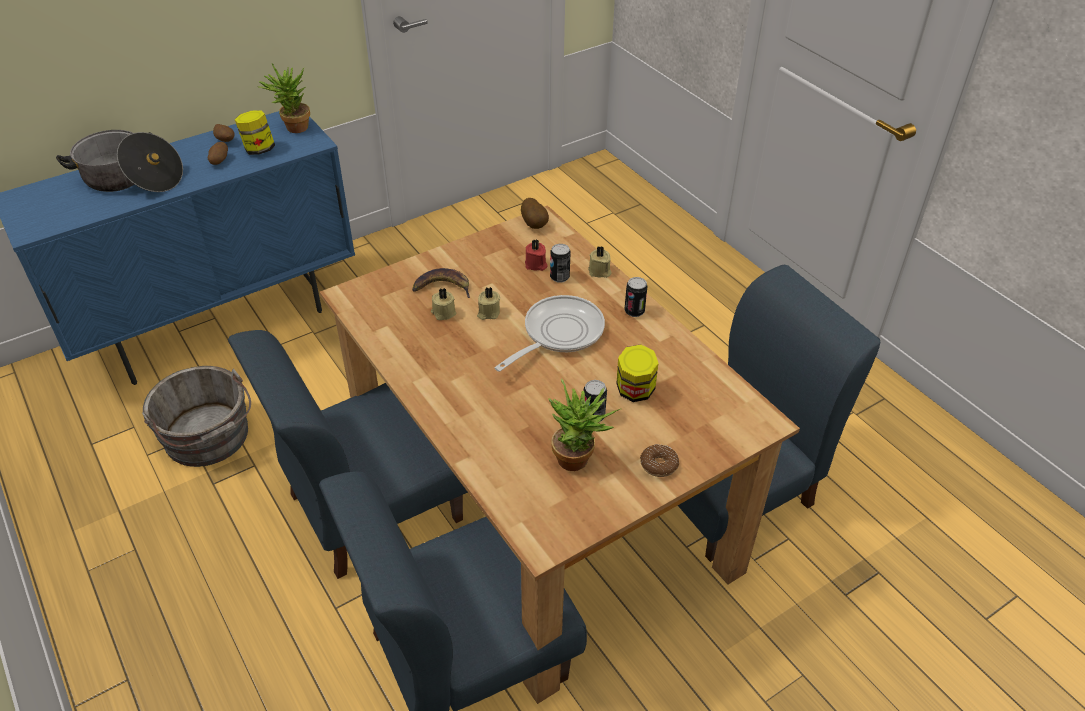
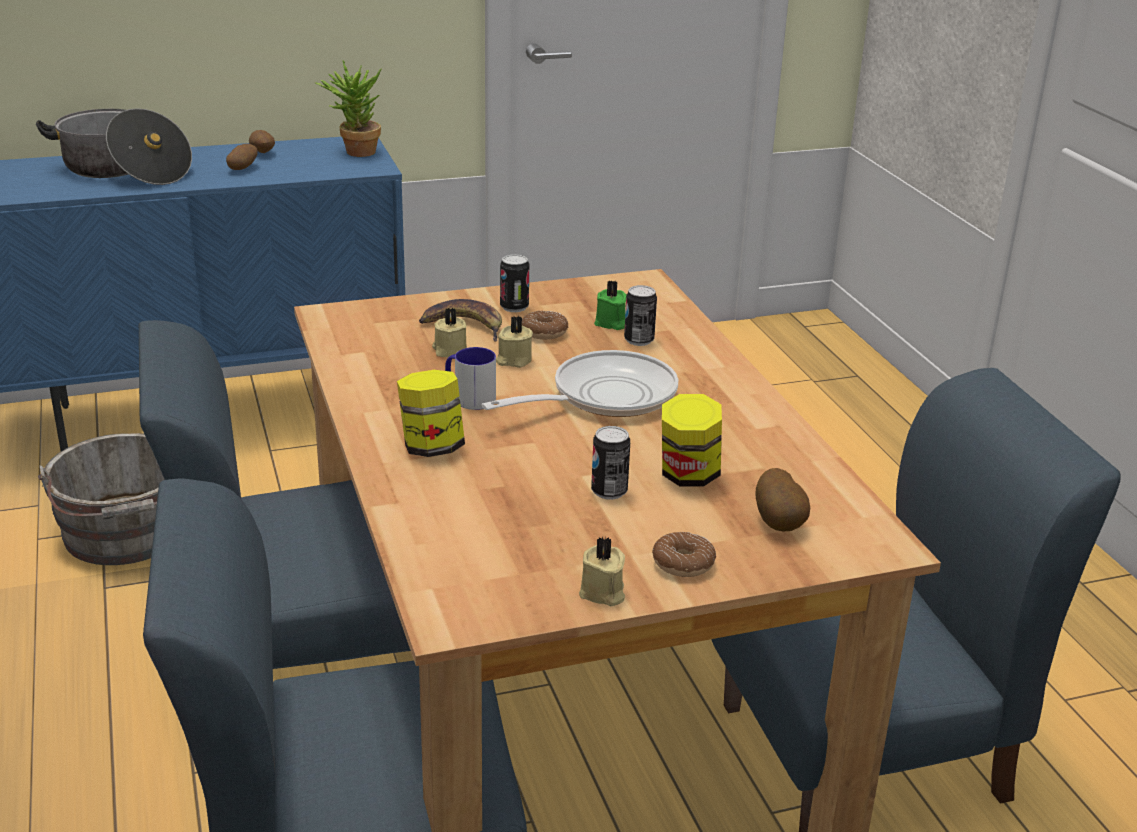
camera: 15 degrees right, 15 degrees down
jar [235,110,275,155] -> jar moved to [397,370,465,457]
potato [521,198,549,229] -> potato moved to [756,468,810,532]
red candle [525,240,548,271] -> green candle [594,280,627,330]
potted plant [548,379,621,471] -> none
beige candle [588,246,612,278] -> beige candle moved to [579,537,625,606]
can [624,277,648,317] -> can moved to [500,254,529,312]
none -> mug [445,347,496,410]
none -> donut [522,311,568,340]

